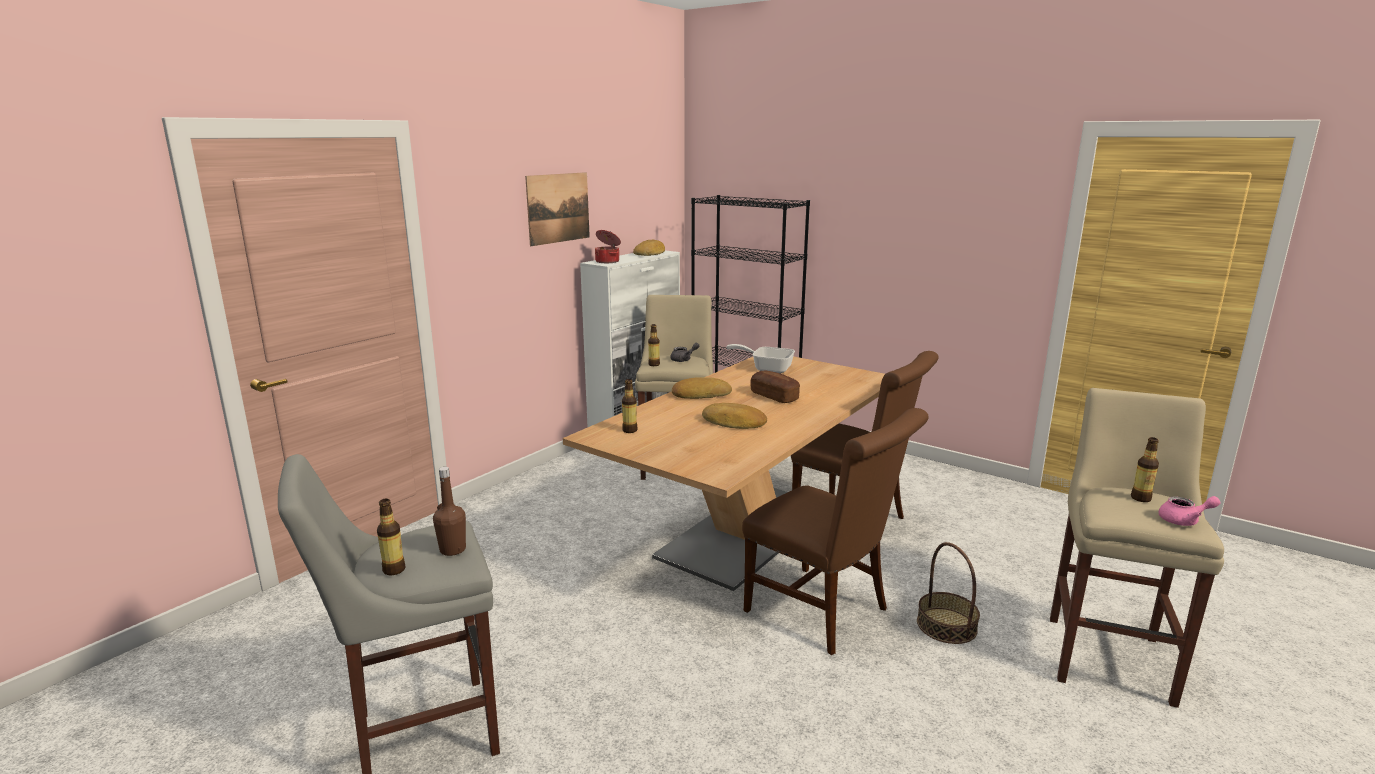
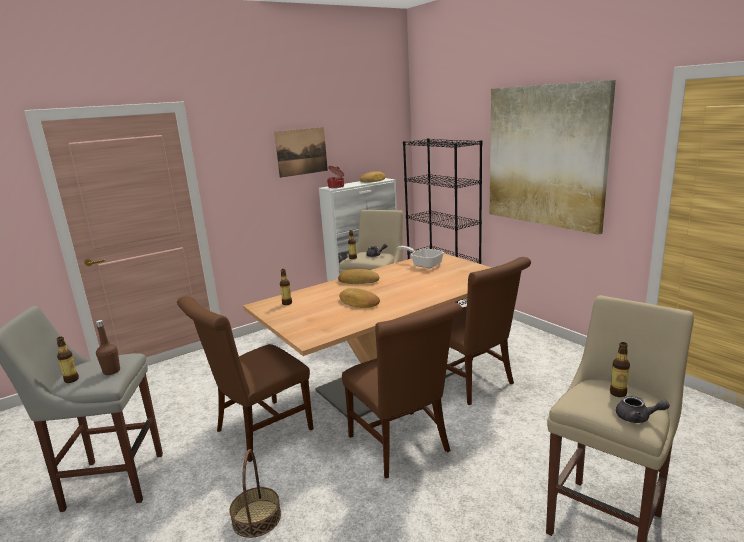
camera: 20 degrees right, 0 degrees up
bread [750,370,800,403] -> none
basket [917,542,980,644] -> basket moved to [229,449,281,538]
pink teapot [1158,496,1221,526] -> grey teapot [616,395,670,423]
none -> brown chair [177,296,314,462]
none -> picture [490,80,616,235]

